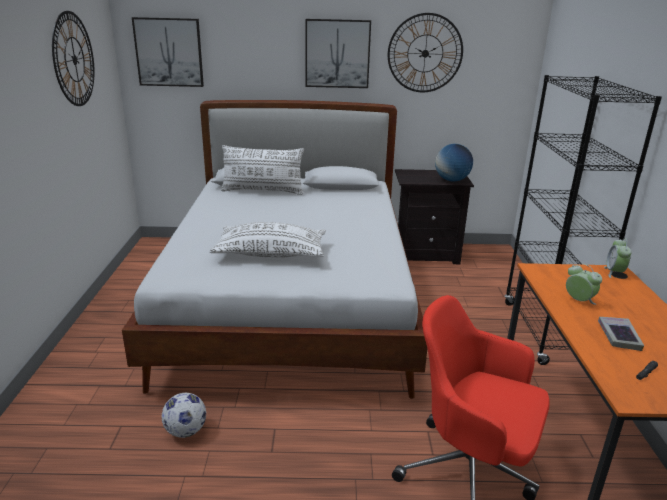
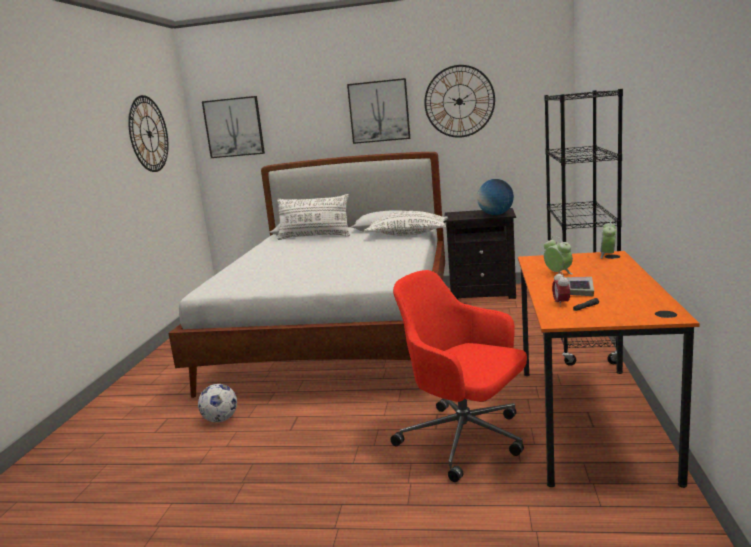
camera: 10 degrees right, 10 degrees down
white pillow [210,222,326,258] -> white pillow moved to [364,211,448,236]
none -> alarm clock [552,271,570,307]

